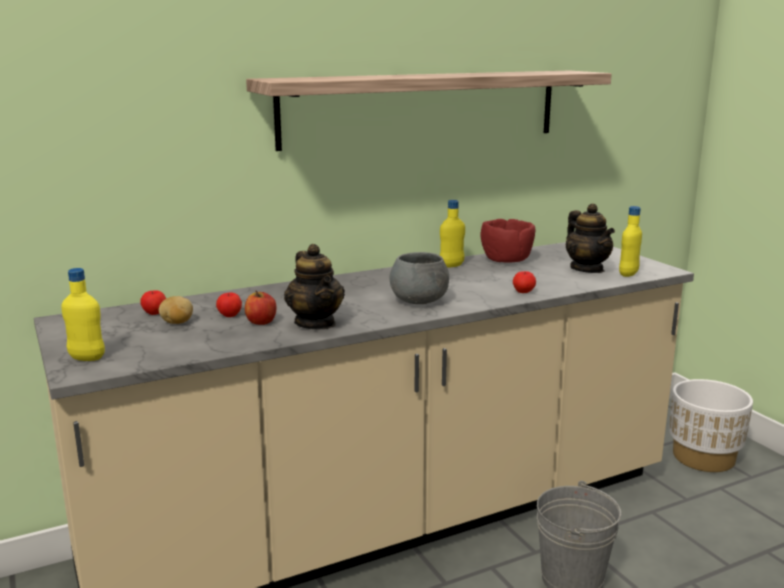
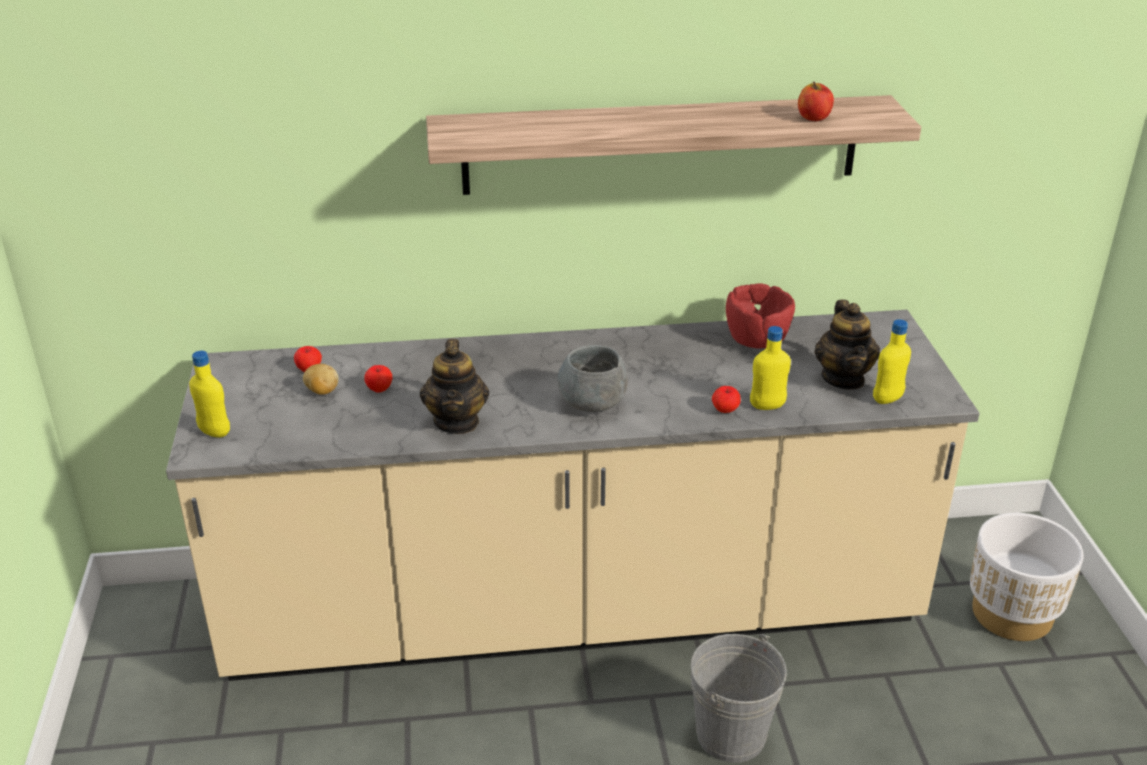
camera: 20 degrees right, 15 degrees up
apple [245,290,276,325] -> apple moved to [798,81,834,121]
yellow bottle [440,200,465,268] -> yellow bottle moved to [750,326,791,410]

